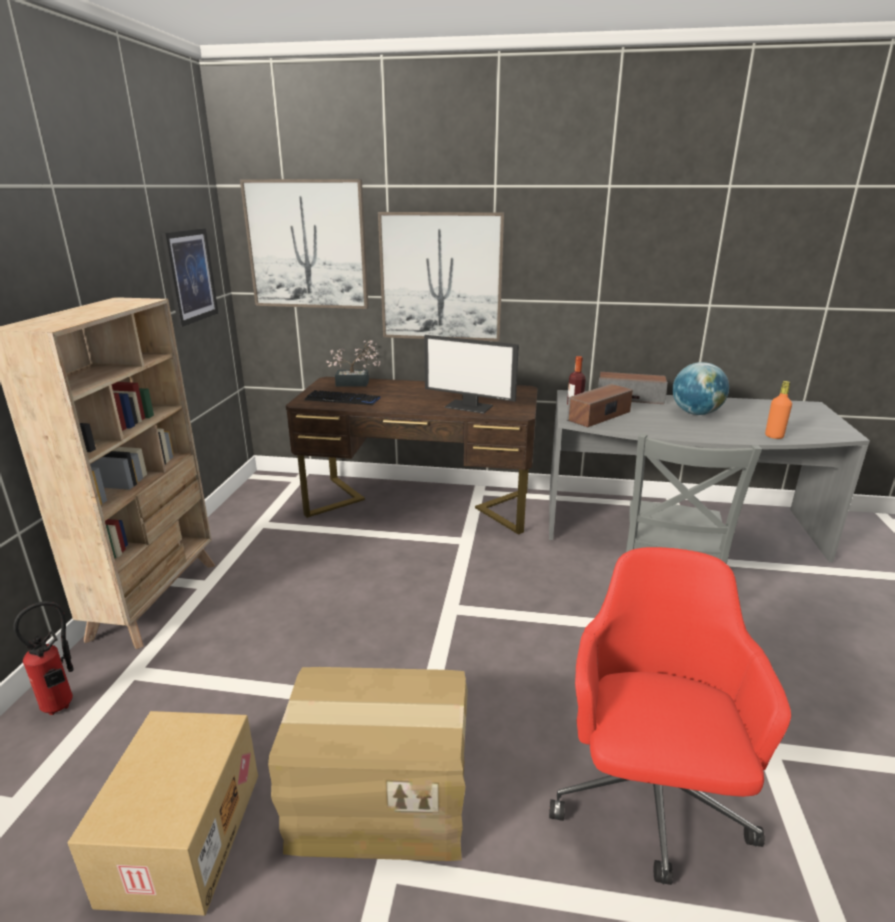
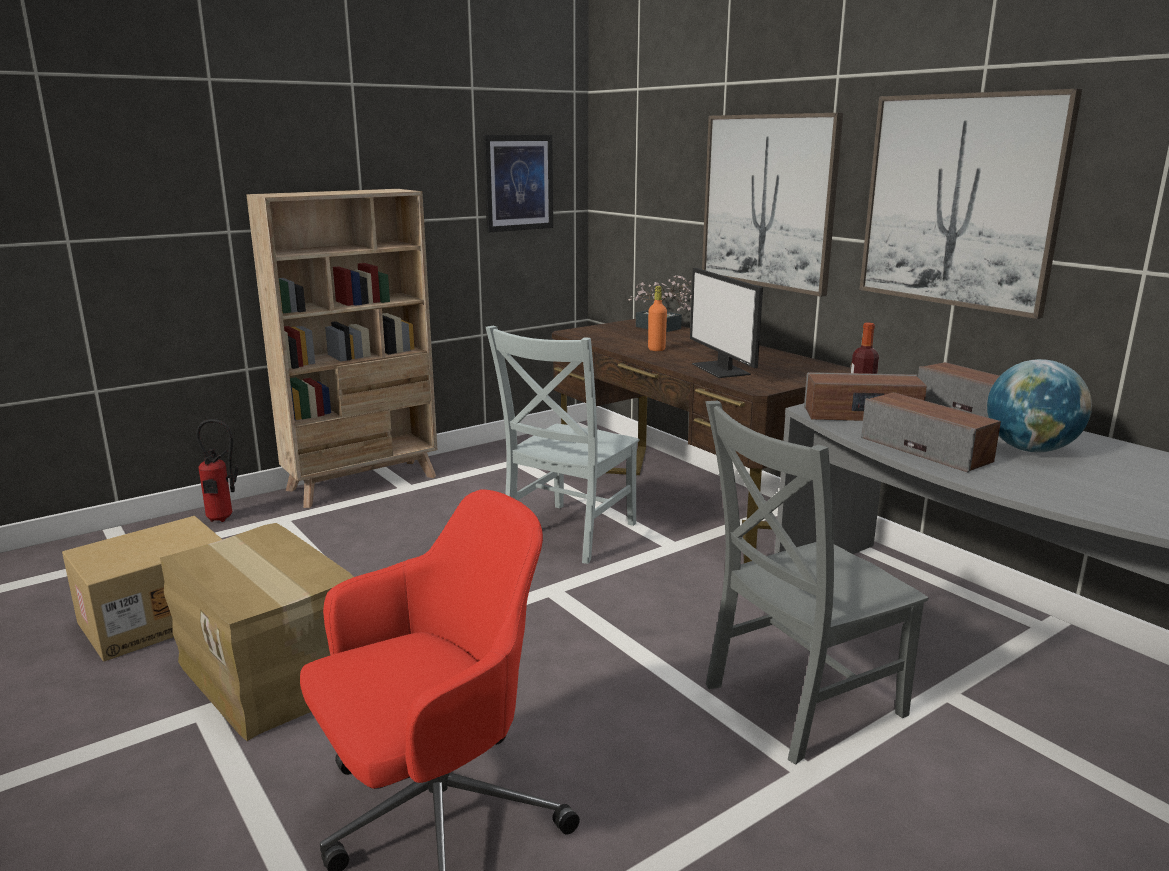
camera: 45 degrees right, 5 degrees down
picture [240,179,369,309] -> picture moved to [860,89,1082,319]
keyboard [304,390,380,405] -> none
orange bottle [765,381,792,439] -> orange bottle moved to [648,286,667,351]
none -> grey chair [486,326,639,564]
none -> speaker [861,392,1001,472]

